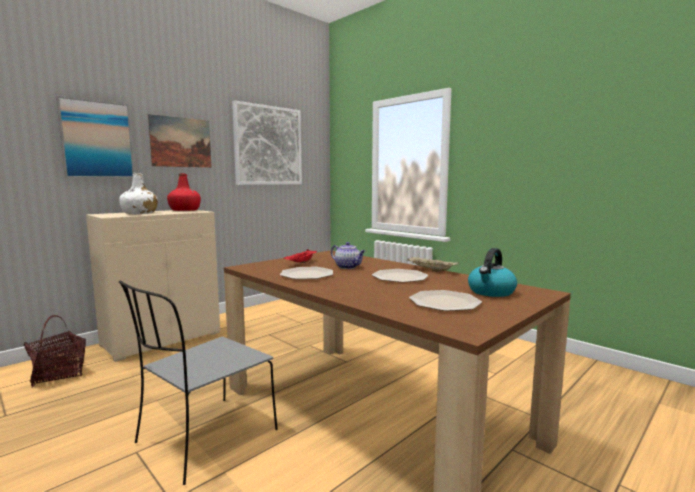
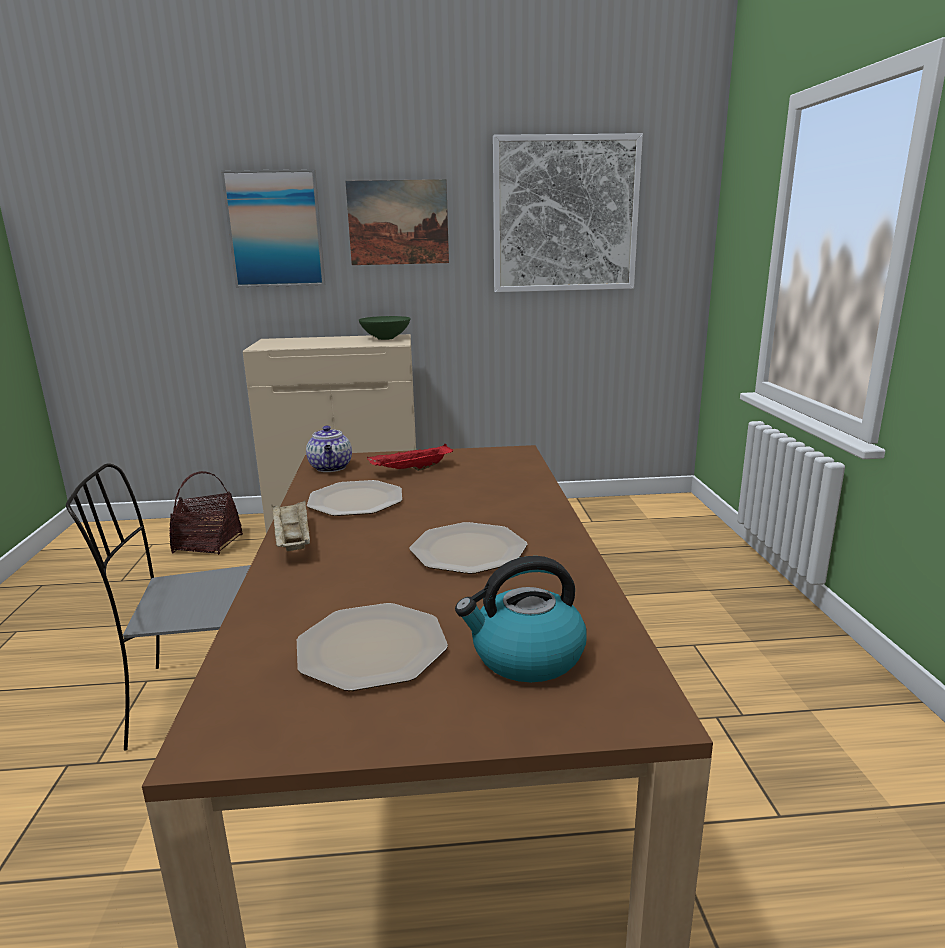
camera: 40 degrees right, 10 degrees up
white bottle [119,173,158,214] -> none
red bottle [167,173,201,211] -> green bowl [359,316,411,340]
teapot [331,242,365,269] -> teapot moved to [306,425,352,472]
beige tray [407,257,459,272] -> beige tray moved to [271,501,310,551]

